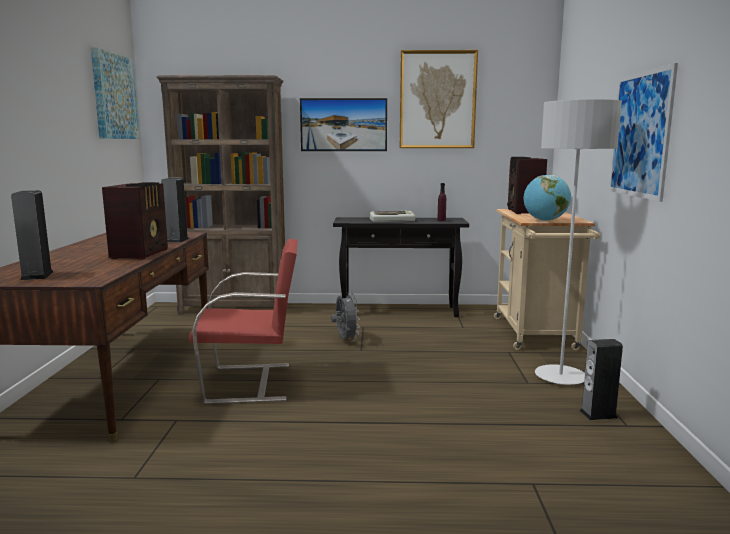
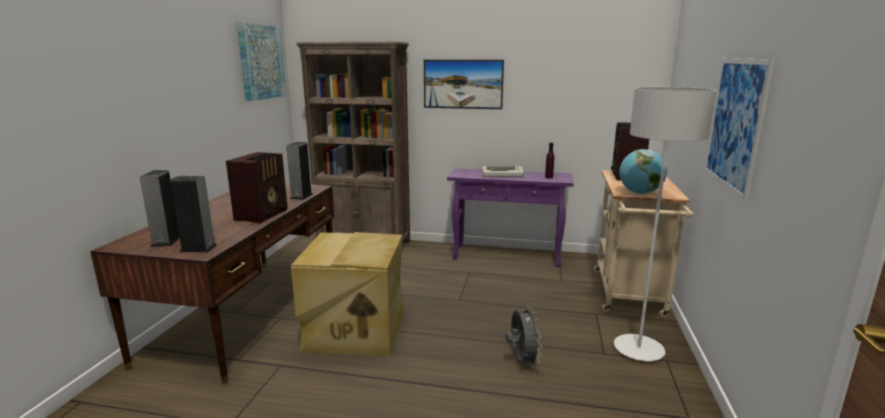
camera: 10 degrees right, 5 degrees up
red chair [189,239,298,405] -> beige storage box [291,232,404,356]
grey fan [331,292,360,342] -> grey fan moved to [506,306,542,367]
black console table [333,217,469,317] -> purple console table [447,168,574,267]
picture [400,50,478,148] -> none
speaker [579,339,623,420] -> speaker moved to [170,176,217,253]

